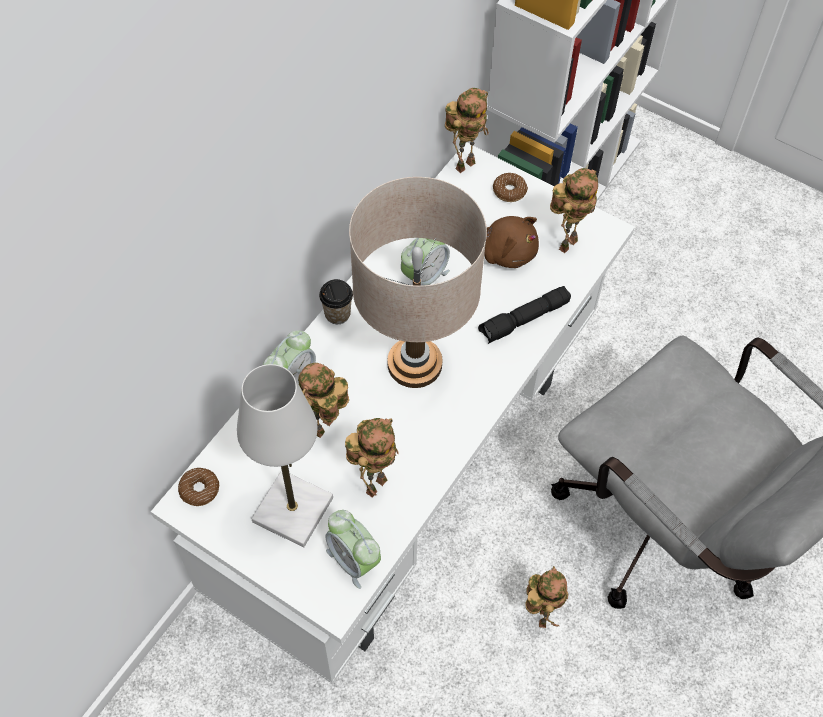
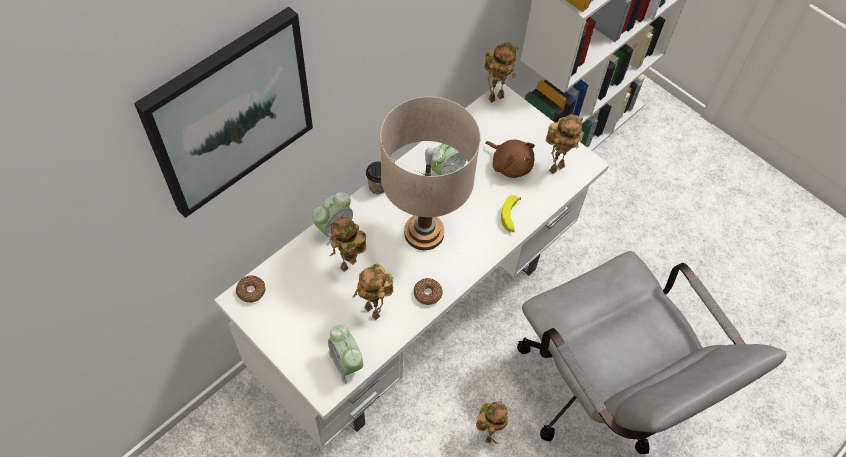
camera: 10 degrees right, 0 degrees up
white table lamp [237,364,333,547] -> none
toy robot [345,418,399,498] -> toy robot turned 90 degrees clockwise [353,264,393,320]
black flashlight [478,286,571,344] -> banana [501,195,521,232]
donut [493,173,528,202] -> donut moved to [414,278,443,305]
none -> picture [134,7,313,218]

